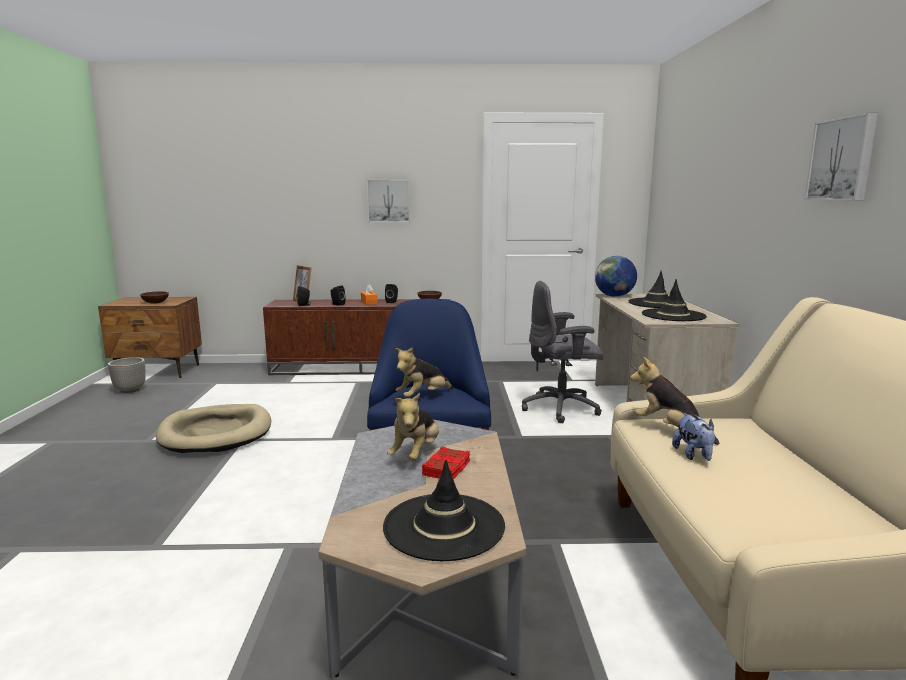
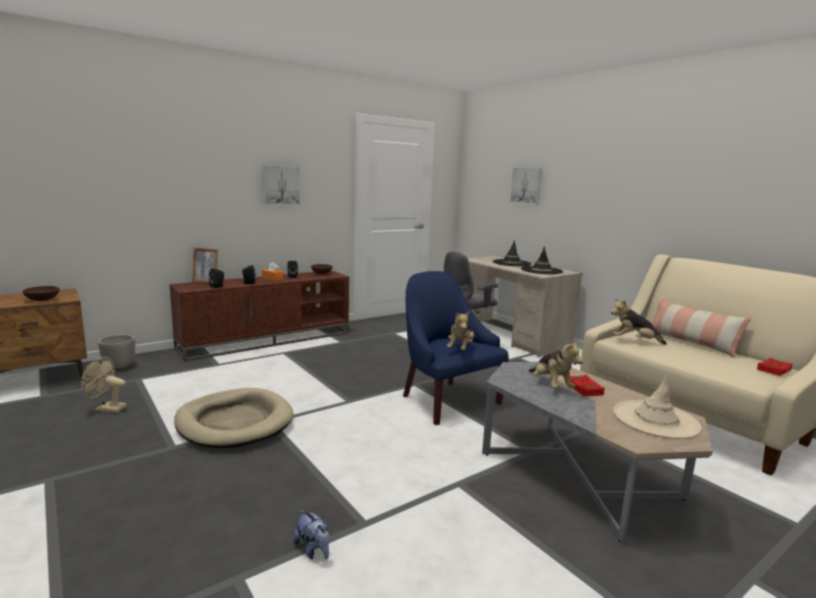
camera: 35 degrees left, 0 degrees up
planter [108,357,146,393] -> planter moved to [98,335,135,370]
black hat [383,460,505,561] -> beige hat [613,375,702,439]
globe [595,256,637,297] -> none
plush toy [672,413,715,461] -> plush toy moved to [293,510,330,560]
picture [805,113,878,200] -> picture moved to [510,168,542,204]
none -> beige fan [81,357,126,413]
none -> pillow [652,297,751,358]
none -> red book [757,358,792,376]

